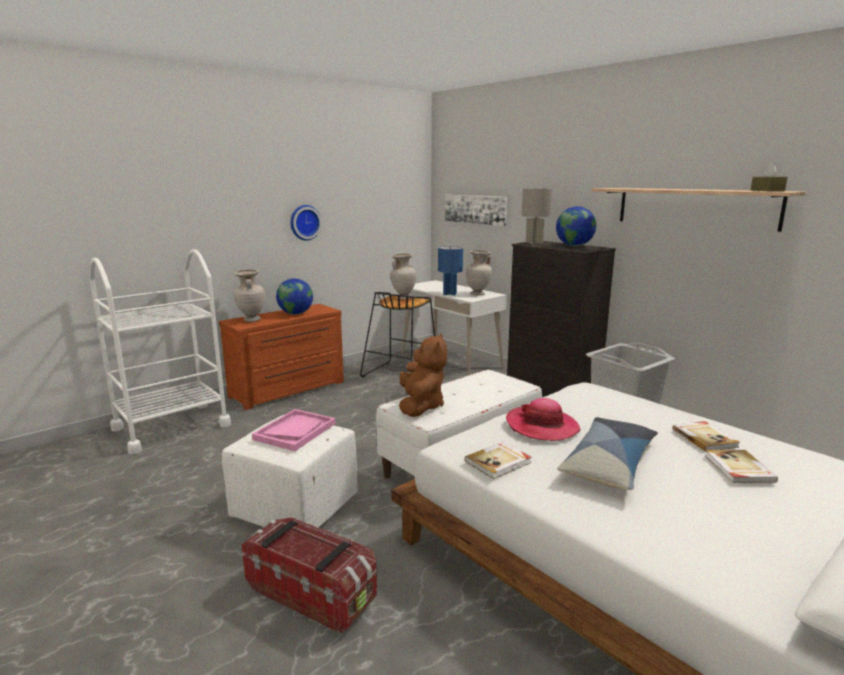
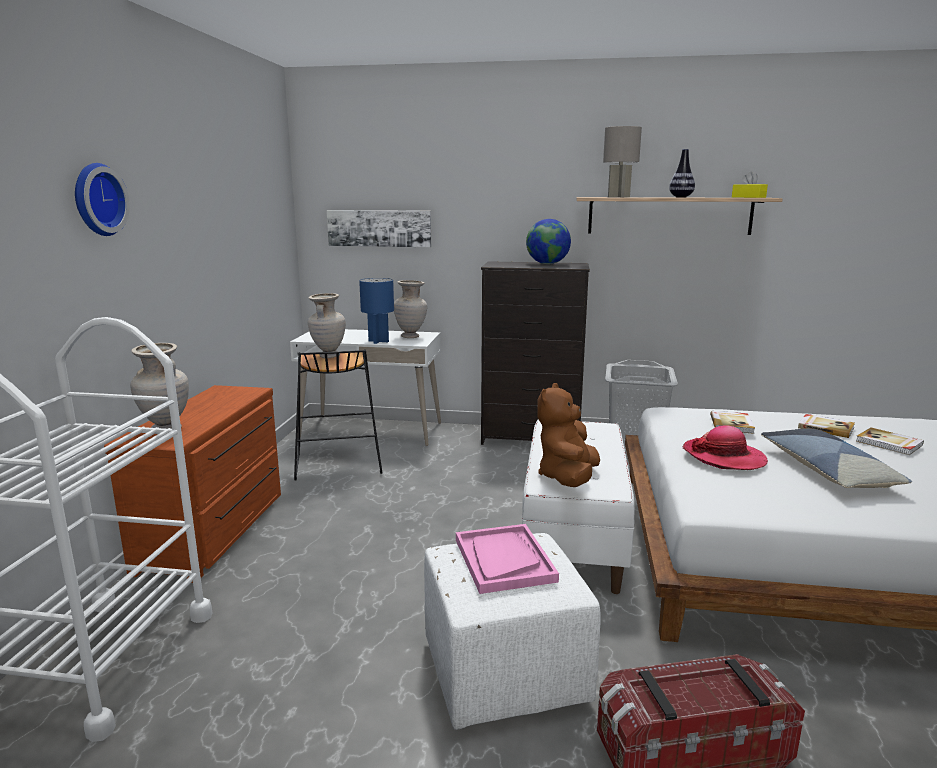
camera: 40 degrees left, 0 degrees up
globe [276,278,313,315] -> none
wall clock [290,205,322,241] -> wall clock moved to [75,163,130,236]
brown plush toy [399,333,447,417] -> brown plush toy turned 120 degrees counterclockwise [537,383,600,487]
book [465,442,532,479] -> book moved to [710,411,755,434]
grey table lamp [522,188,552,244] -> grey table lamp moved to [603,126,642,197]
brown tissue box [751,163,788,191] -> yellow tissue box [732,172,768,198]
none -> vase [669,149,695,197]

